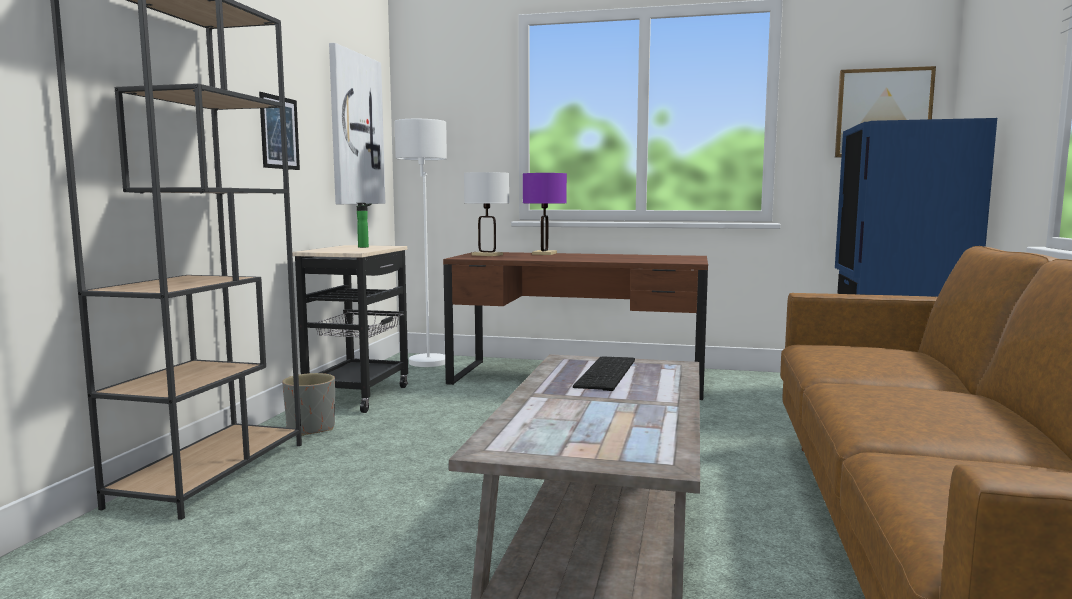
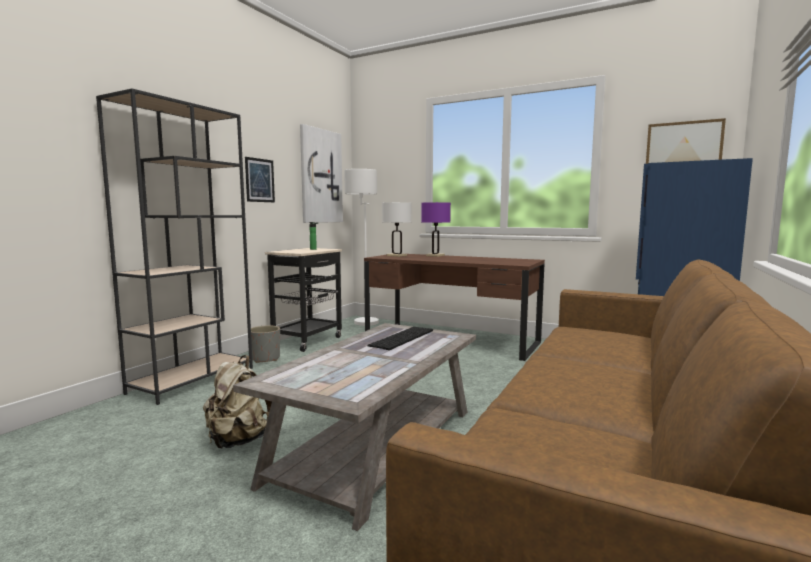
camera: 15 degrees right, 0 degrees up
none -> beige backpack [203,355,272,449]

